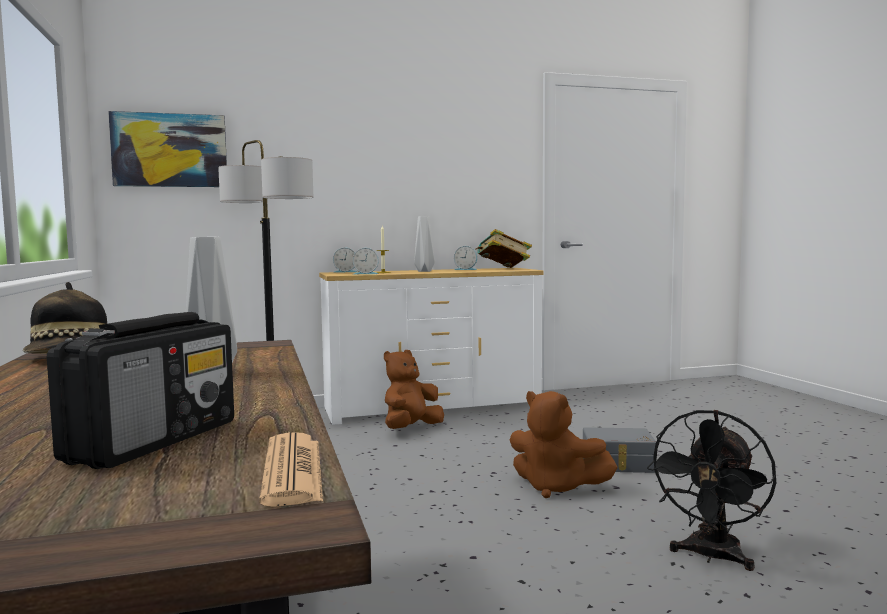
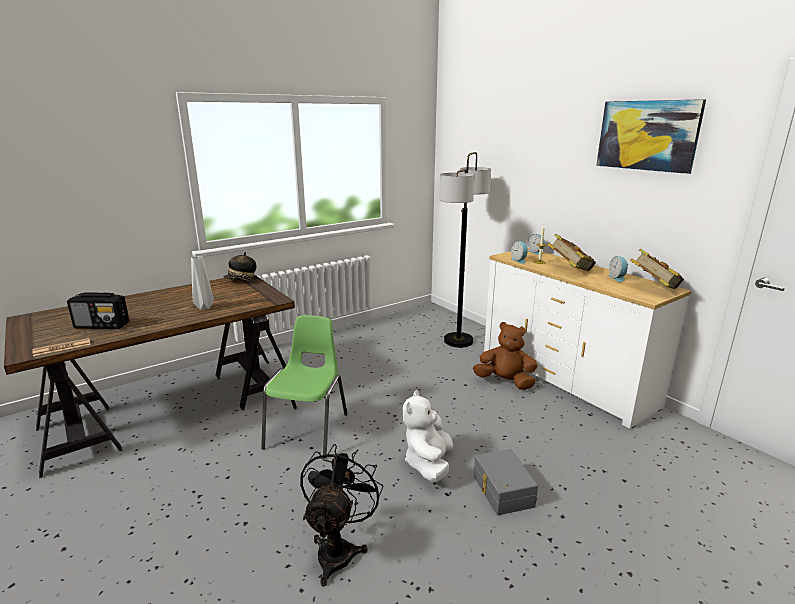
camera: 70 degrees right, 15 degrees up
picture [108,111,227,187] -> picture moved to [596,99,706,174]
grey vase [414,216,435,272] -> book [547,234,596,271]
brown plush toy [510,391,618,498] -> white plush toy [403,390,453,483]
black fan [647,410,776,571] -> black fan turned 90 degrees clockwise [300,444,383,586]
none -> green chair [261,315,348,458]

